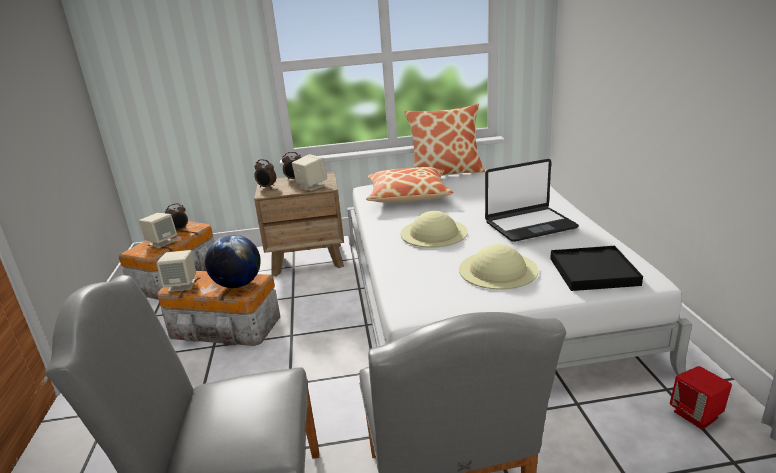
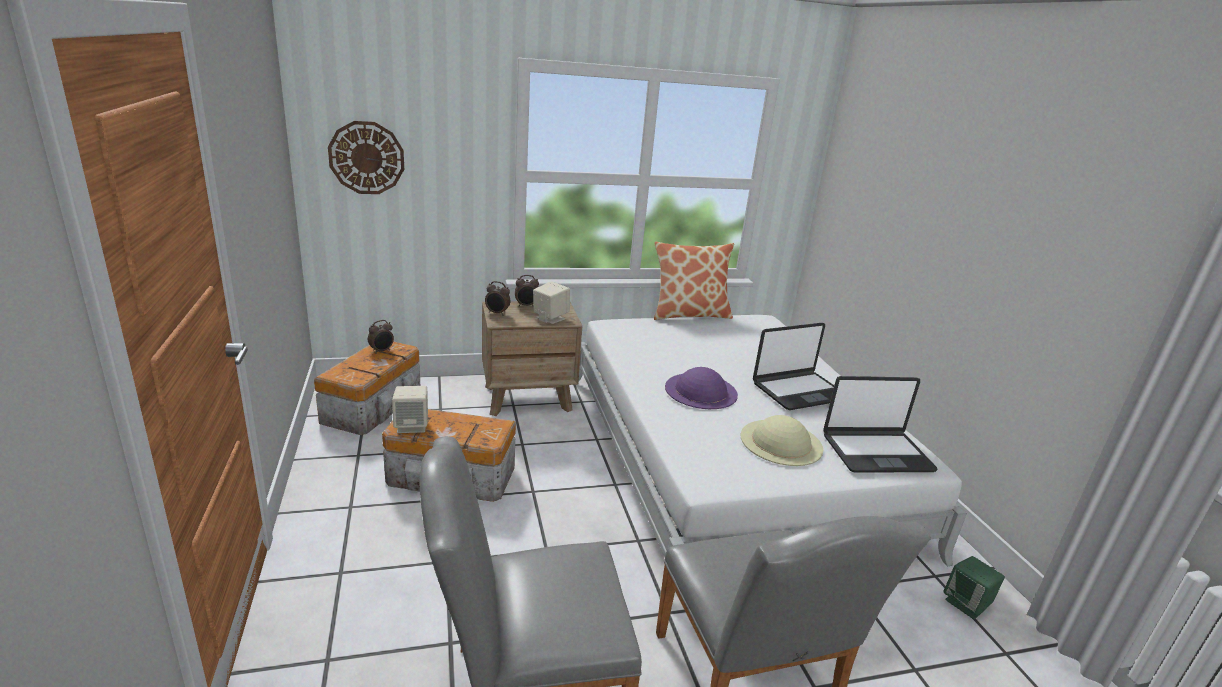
camera: 10 degrees left, 0 degrees up
beige speaker [139,213,177,248] -> none
globe [205,235,261,288] -> none
pillow [366,167,453,203] -> none
beige hat [401,211,468,248] -> purple hat [665,367,738,409]
black tray [550,246,643,291] -> laptop [823,376,938,473]
red speaker [670,366,732,430] -> green speaker [943,556,1005,620]
none -> wall clock [328,121,404,194]

